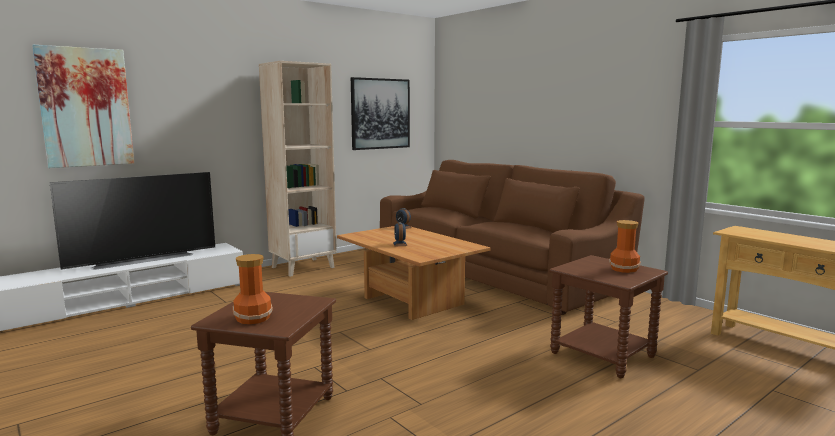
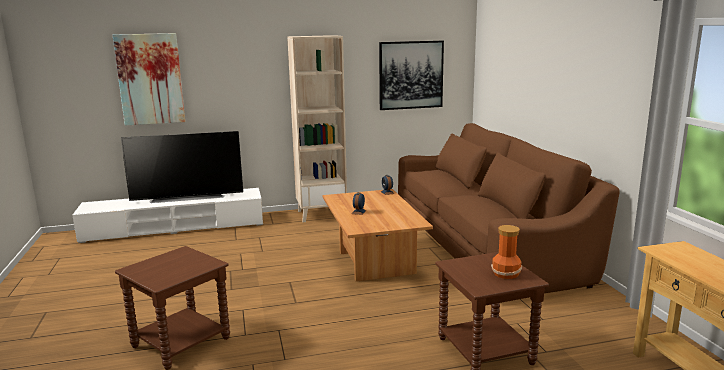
camera: 25 degrees right, 5 degrees up
vase [233,254,273,324] -> none

